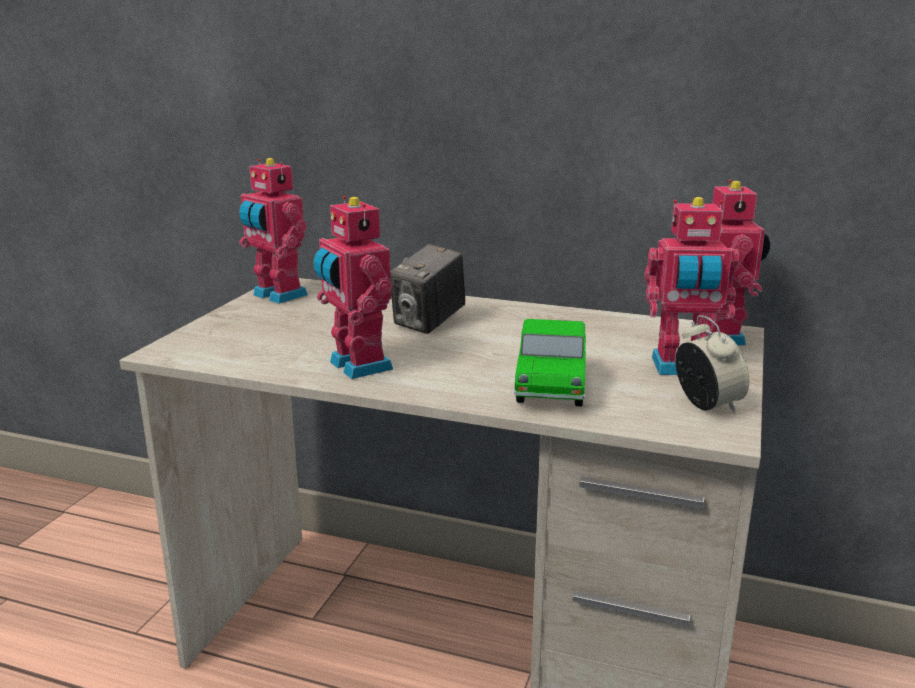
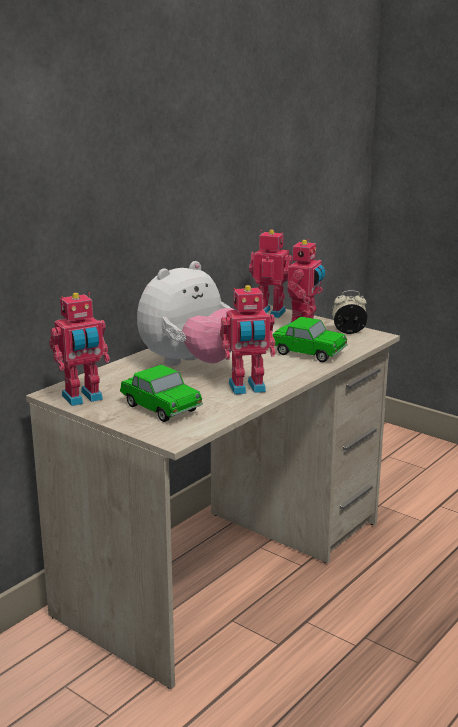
camera: 70 degrees left, 0 degrees up
camera [391,244,465,334] -> plush toy [137,261,235,366]
none -> toy car [120,365,203,422]

